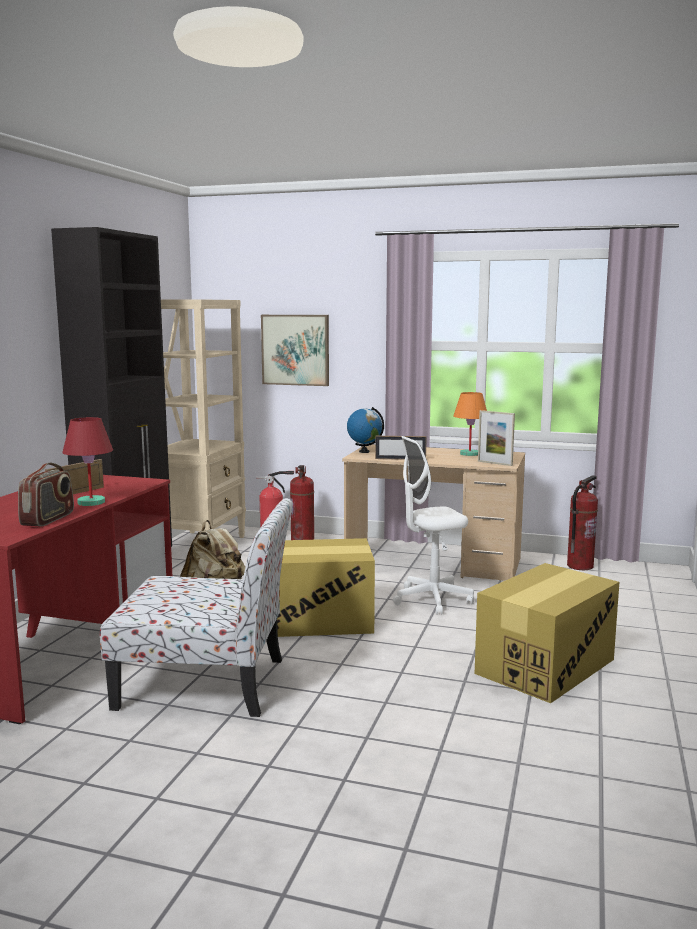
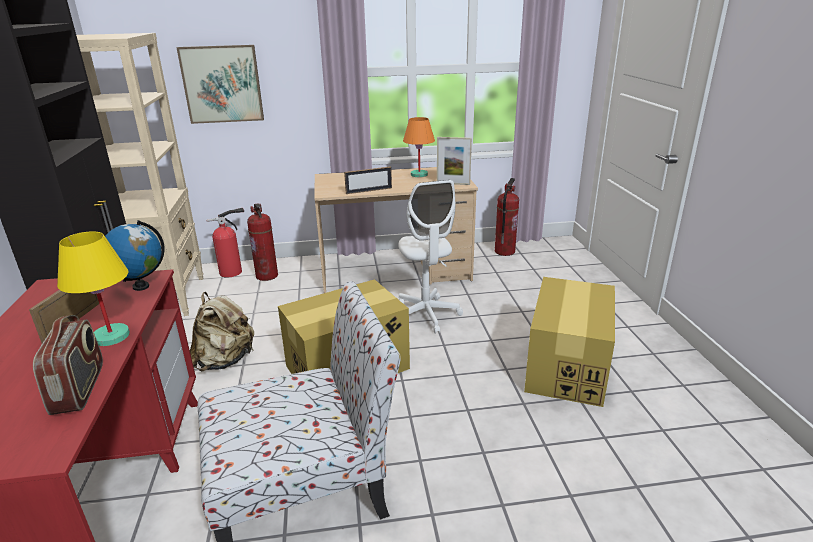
camera: 25 degrees left, 15 degrees up
red table lamp [62,417,113,506] -> yellow table lamp [57,231,130,346]
globe [347,407,384,453] -> globe moved to [105,220,165,291]
white office chair [393,436,474,615] -> white office chair turned 60 degrees counterclockwise [398,180,463,334]

